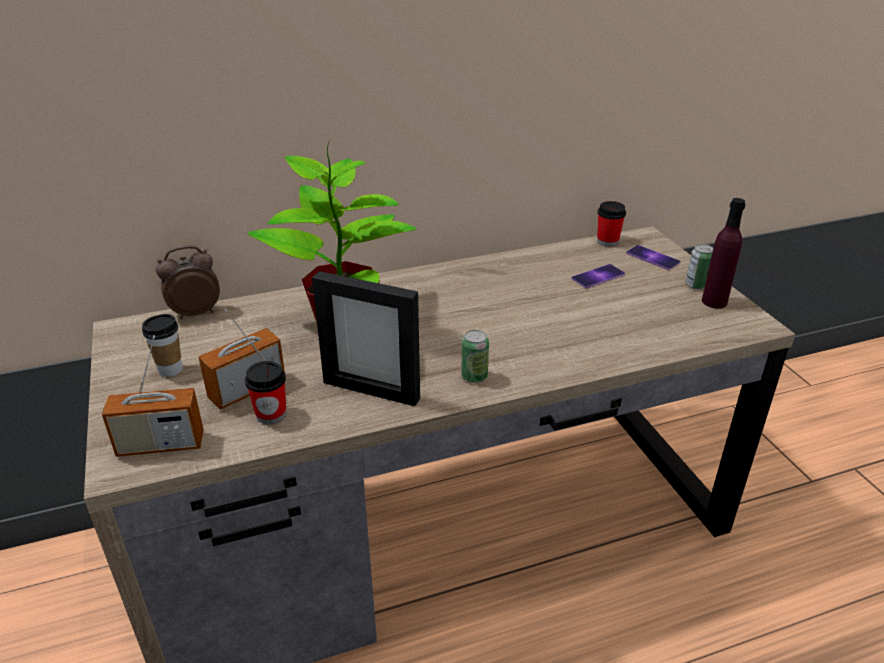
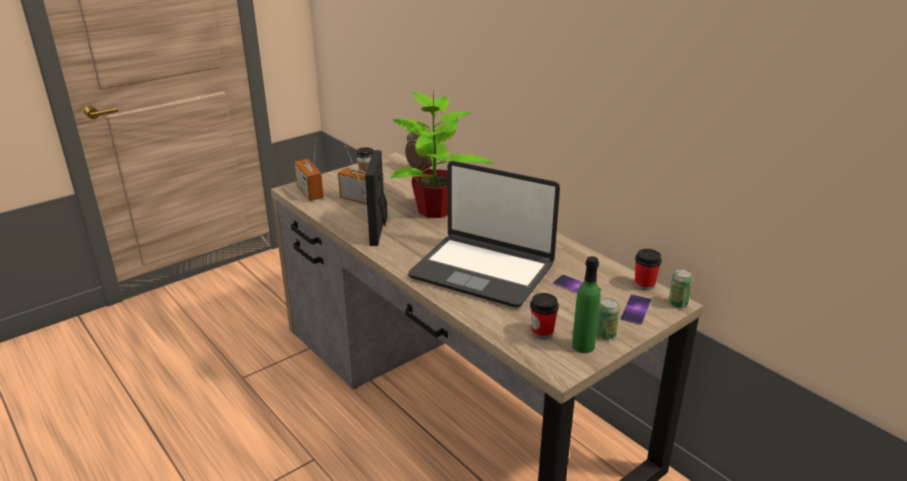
camera: 70 degrees right, 5 degrees down
cup [245,361,286,424] -> cup moved to [530,293,559,339]
can [461,330,489,383] -> can moved to [668,269,693,308]
purple bottle [702,198,746,309] -> green bottle [572,256,600,353]
none -> laptop [408,161,560,307]

